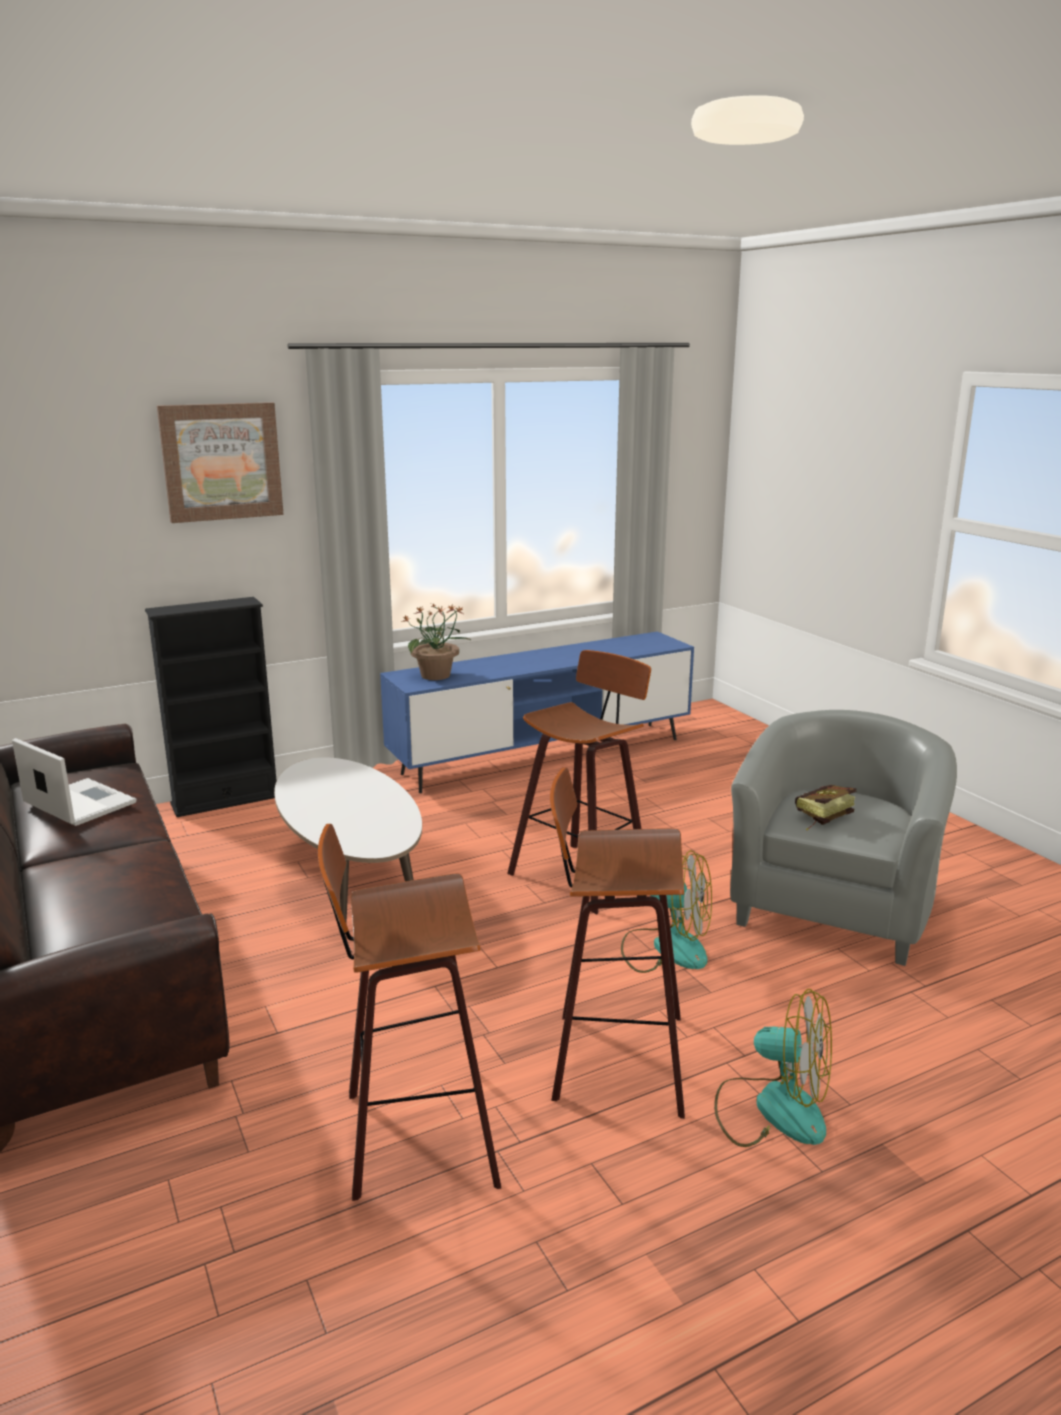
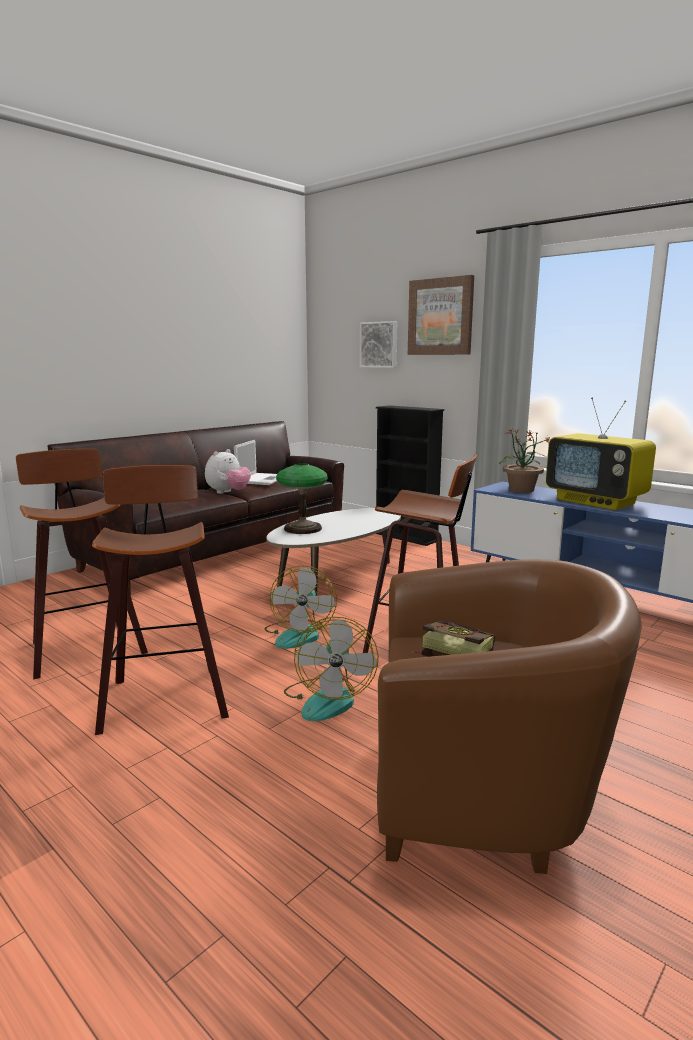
camera: 70 degrees right, 5 degrees down
fan [714,989,832,1147] -> fan moved to [264,565,337,649]
grey armchair [730,710,957,966] -> brown armchair [377,559,642,874]
none -> plush toy [205,449,251,494]
none -> table lamp [276,463,328,534]
none -> picture [360,321,397,368]
none -> television [546,398,656,510]

